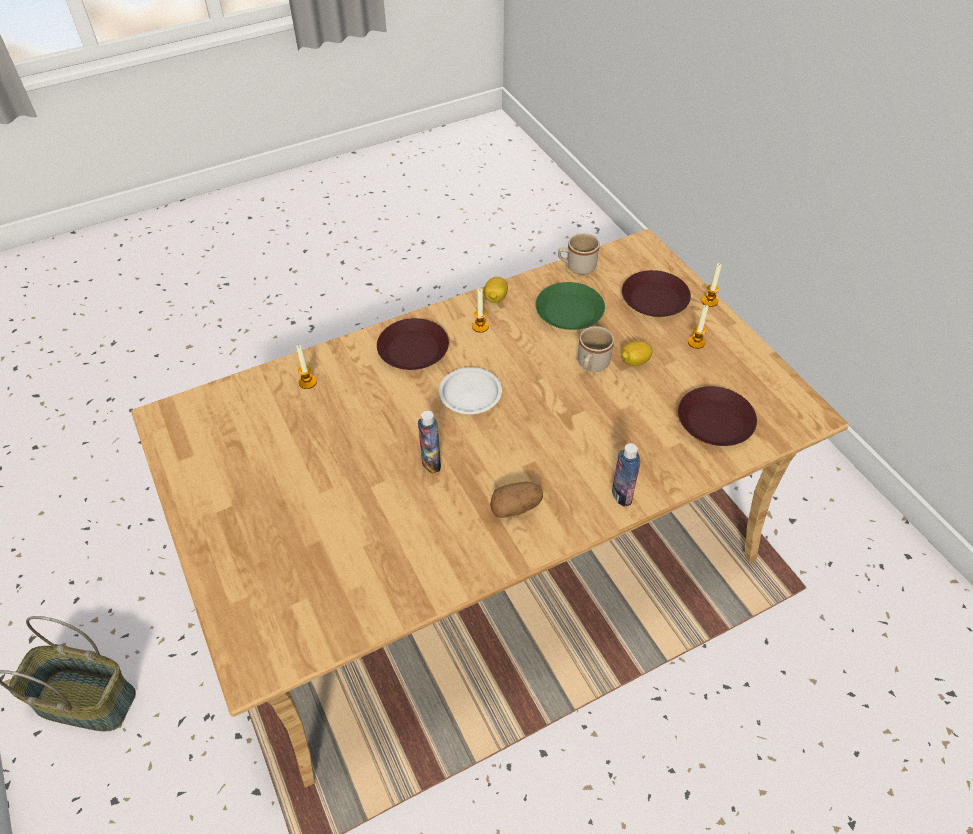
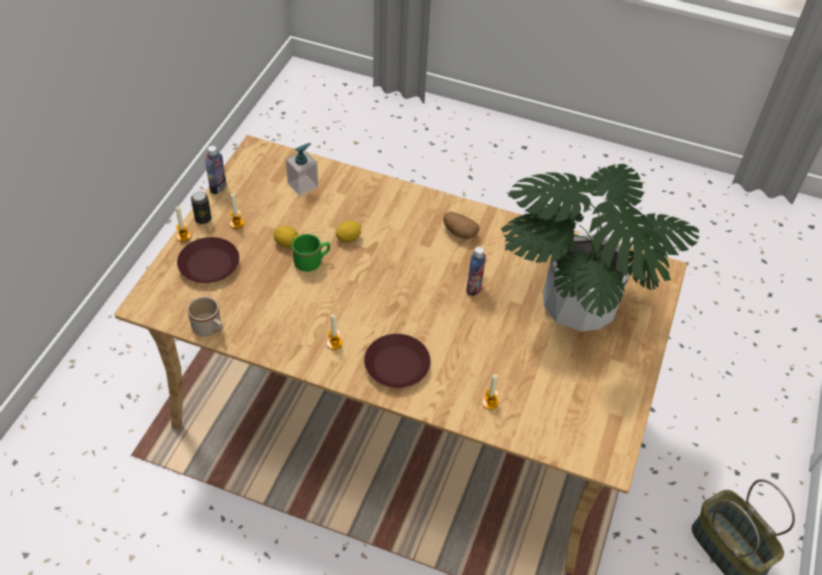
camera: 135 degrees left, 0 degrees up
white plate [439,367,502,414] -> none
lemon [483,277,508,303] -> lemon moved to [336,220,361,242]
green plate [535,282,605,330] -> none
beige mug [578,326,614,372] -> green mug [292,234,330,272]
bottle [612,443,640,507] -> bottle moved to [205,146,227,194]
brown plate [678,386,757,446] -> soap dispenser [286,143,318,196]
none -> can [191,191,212,224]
none -> potted plant [501,164,699,332]

